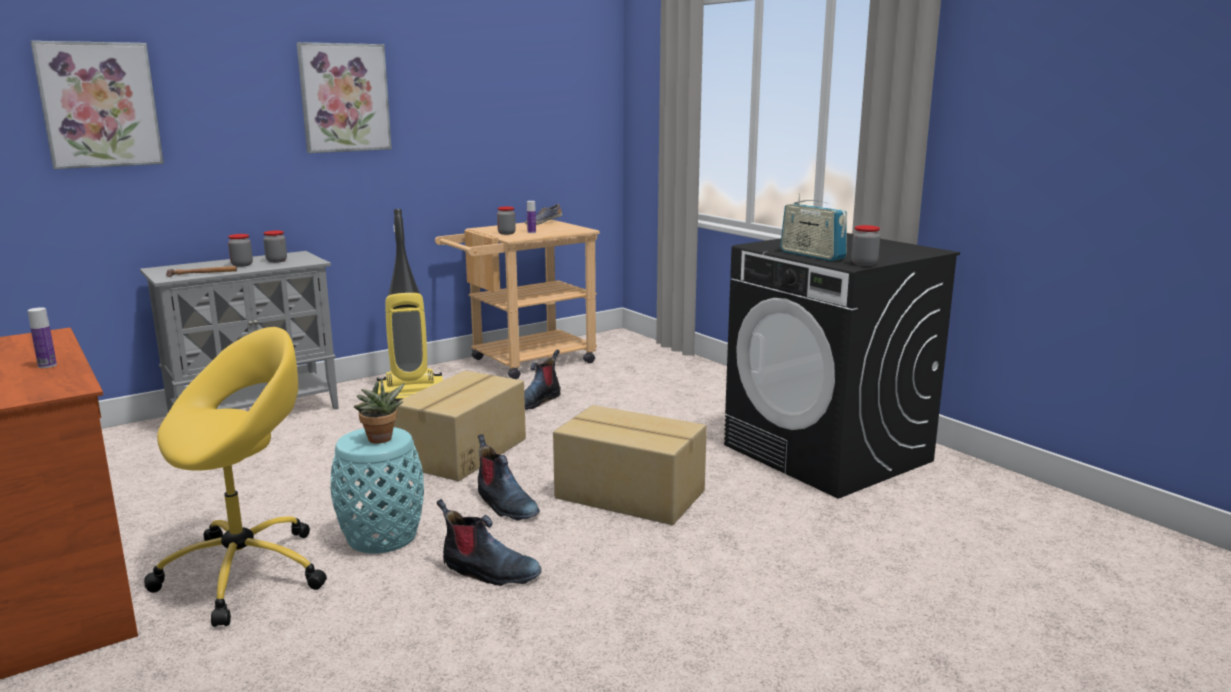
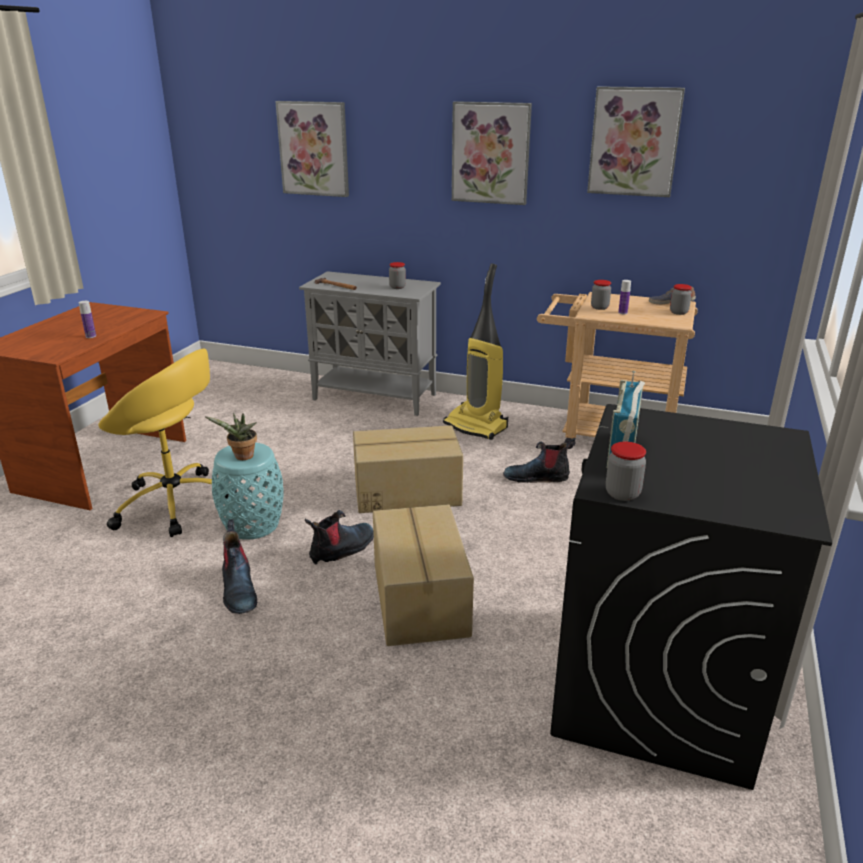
camera: 55 degrees right, 10 degrees up
jar [228,234,253,267] -> jar moved to [670,284,692,315]
boot [478,434,540,521] -> boot turned 150 degrees counterclockwise [305,510,374,564]
none -> picture [587,86,685,197]

